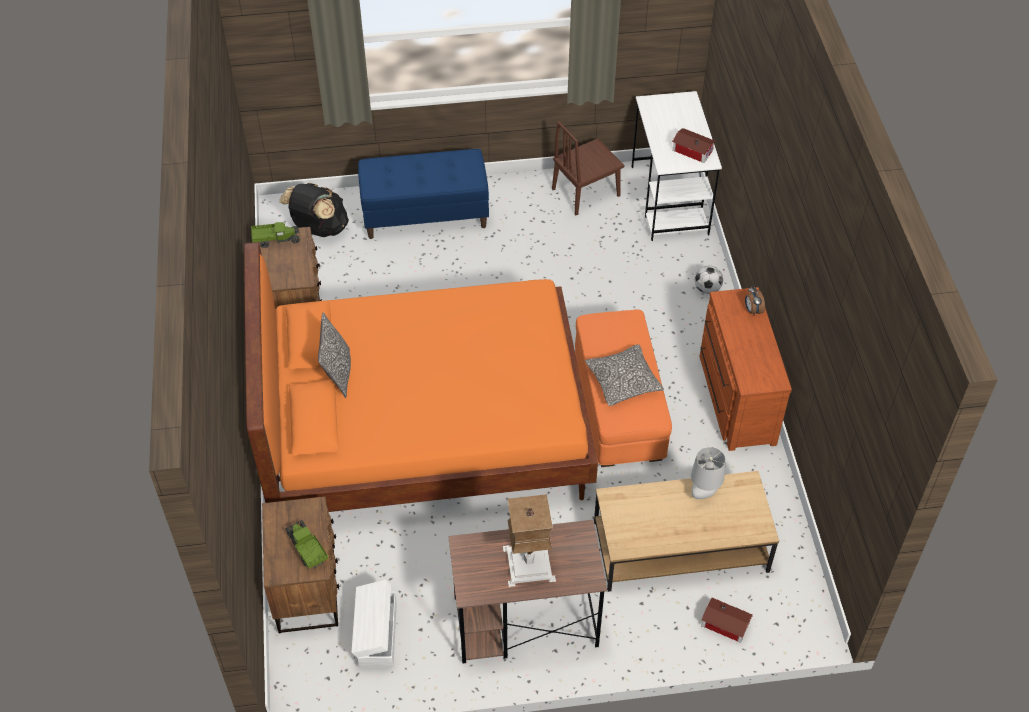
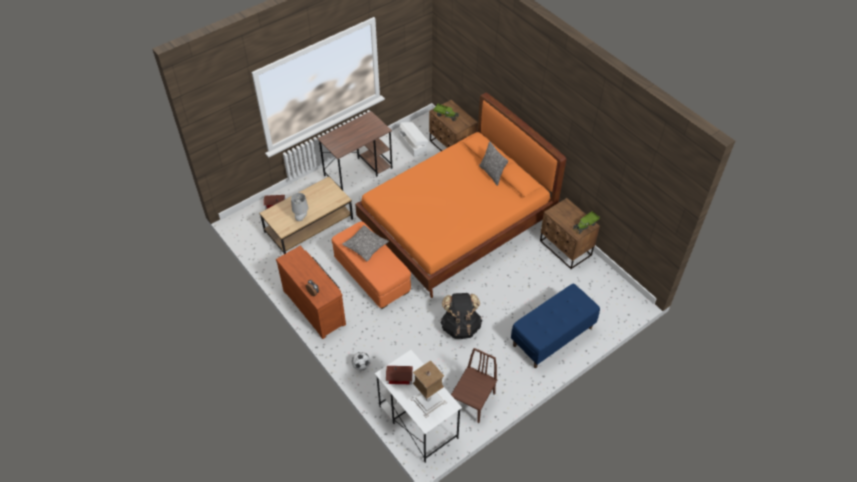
camera: 150 degrees right, 0 degrees up
black backpack [279,183,349,237] -> black backpack moved to [440,293,482,339]
table lamp [503,494,556,587] -> table lamp moved to [410,360,447,417]

